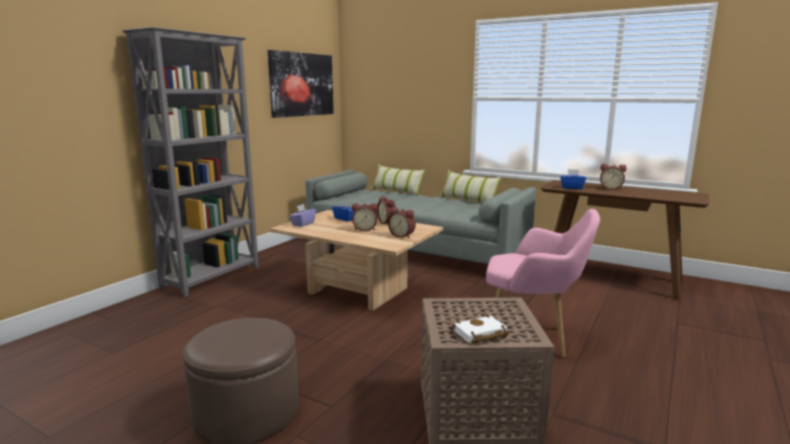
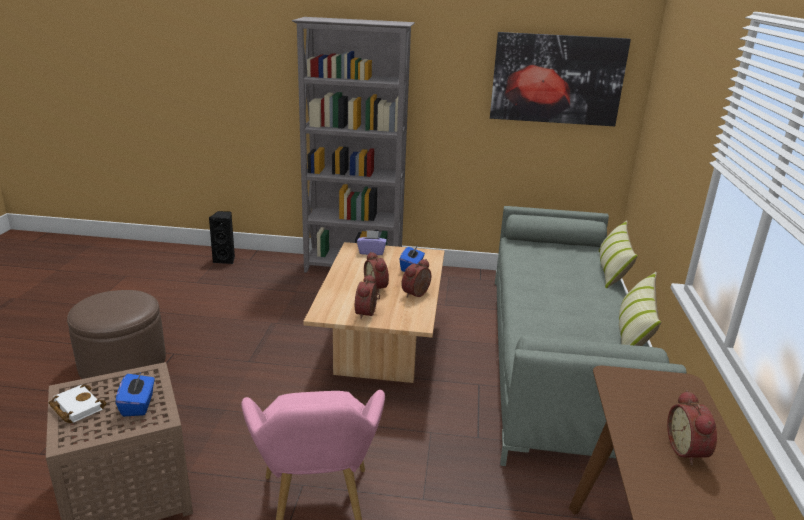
camera: 65 degrees right, 10 degrees up
blue tissue box [560,169,586,189] -> blue tissue box moved to [115,371,155,416]
none -> black speaker [209,211,235,264]

